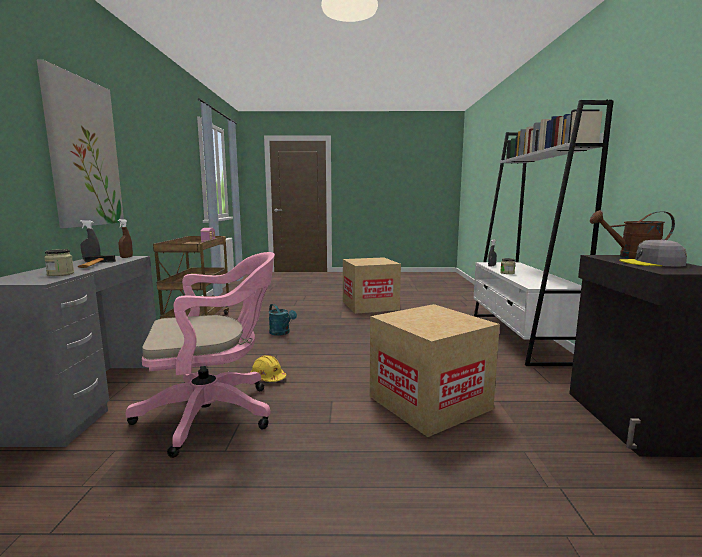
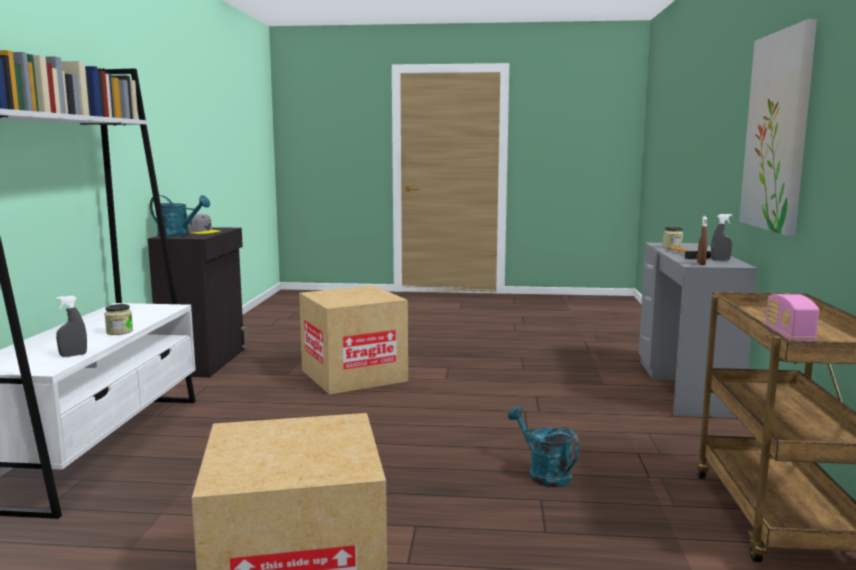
camera: 175 degrees left, 0 degrees up
pink office chair [126,252,275,458] -> none
yellow hard hat [251,355,286,382] -> none
brown watering can [590,210,675,259] -> turquoise watering can [150,195,210,238]

